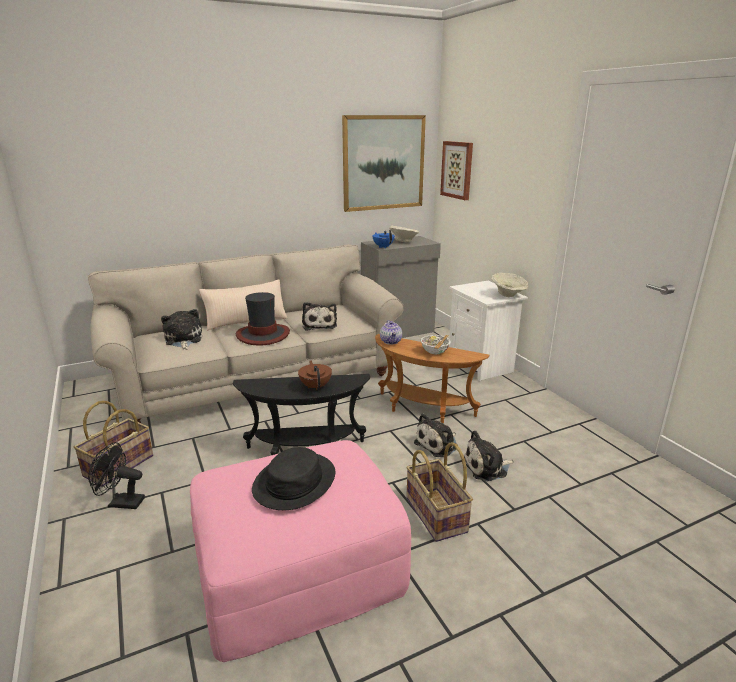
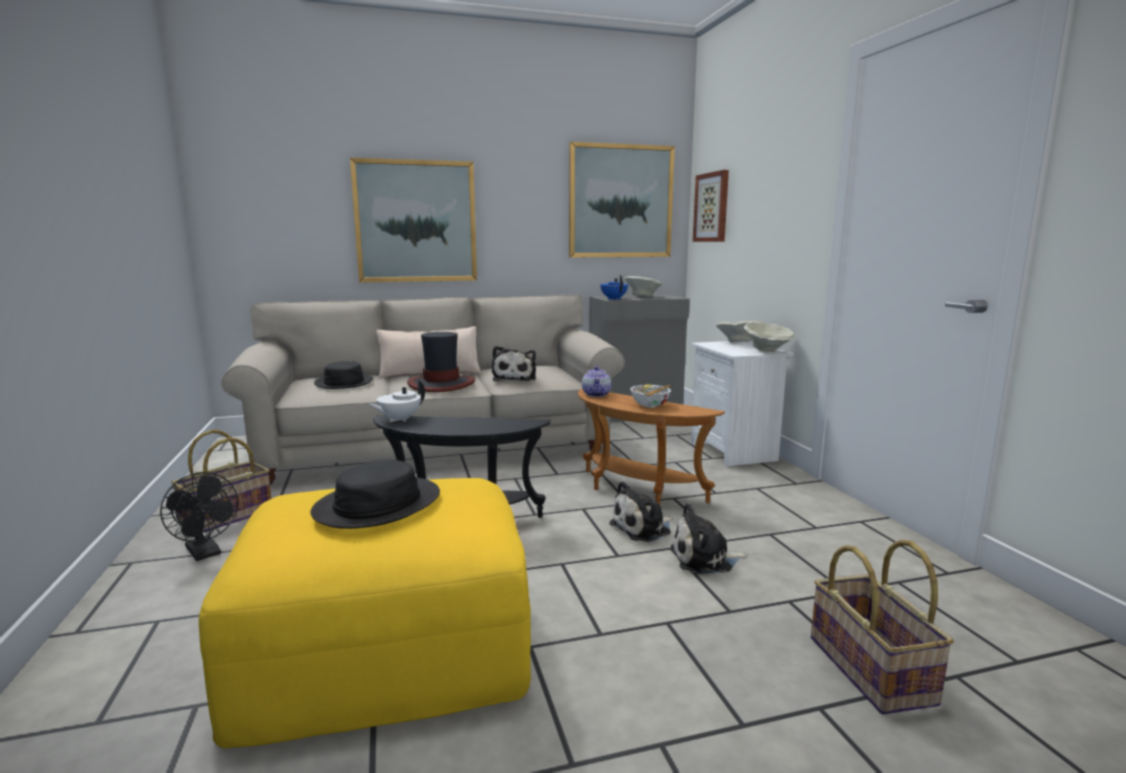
camera: 10 degrees right, 10 degrees down
black fan [88,442,145,509] -> black fan turned 150 degrees counterclockwise [160,472,238,561]
plush toy [161,309,202,350] -> black hat [314,361,373,389]
pink ottoman [190,440,411,662] -> yellow ottoman [199,478,531,748]
brown teapot [298,360,332,391] -> none
basket [406,442,473,542] -> basket moved to [811,540,954,714]
none -> picture [350,158,477,283]
none -> white teapot [368,380,425,422]
none -> beige bowl [716,320,764,343]

